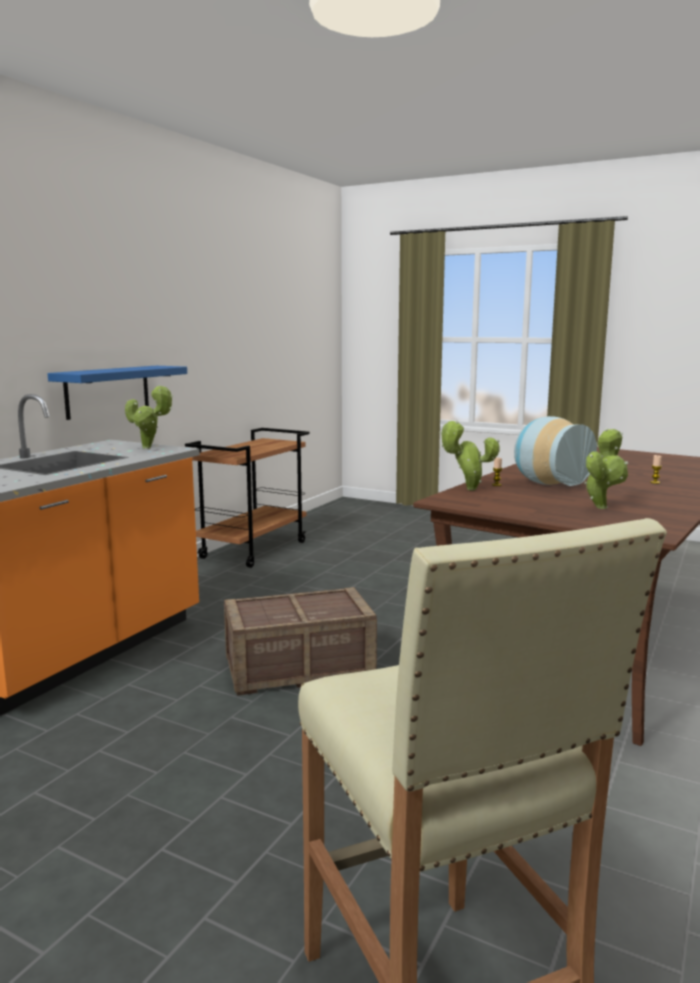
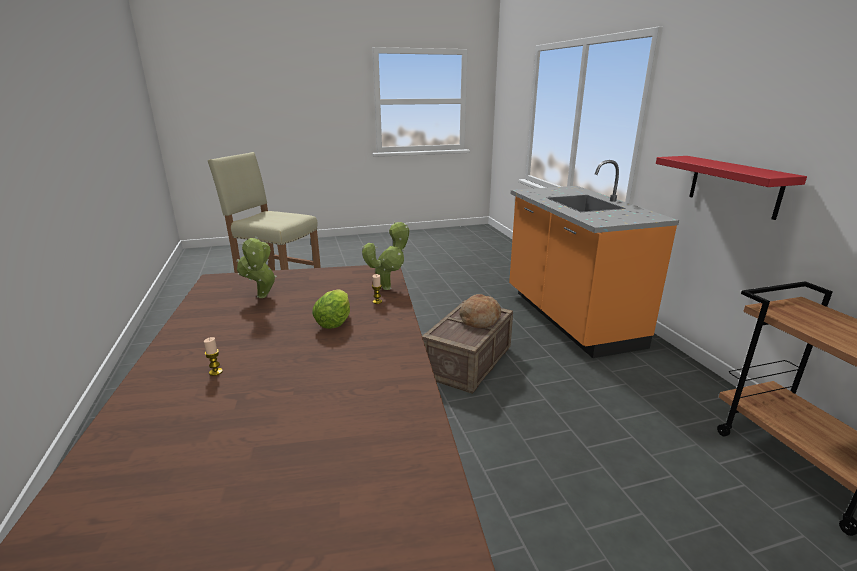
camera: 135 degrees right, 10 degrees up
blue shelf [48,366,187,420] -> red shelf [656,156,807,220]
potted plant [125,385,173,449] -> none
vase [514,416,597,486] -> lettuce [312,289,350,329]
none -> bread [460,294,501,328]

